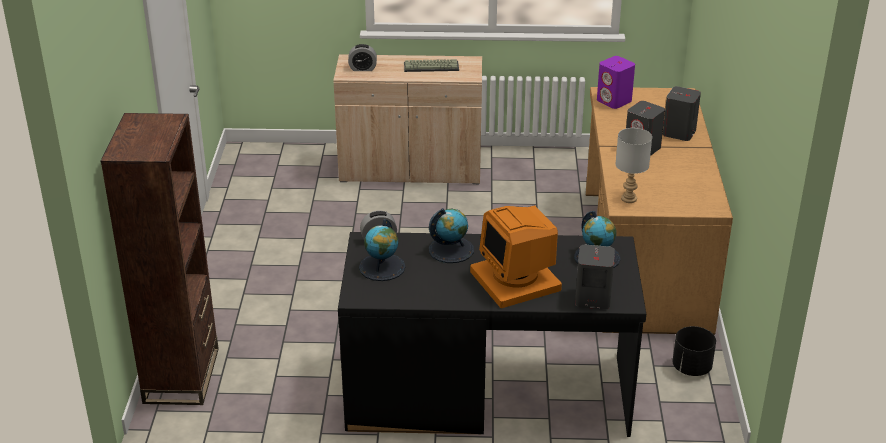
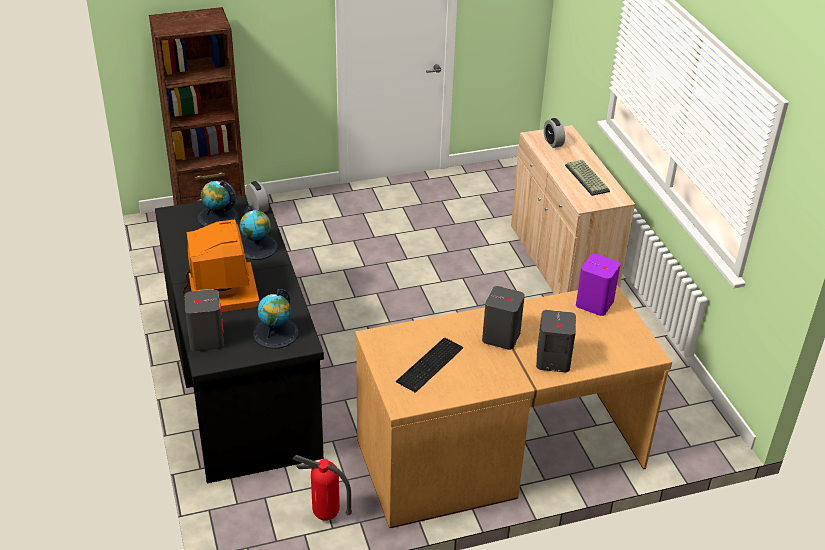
camera: 70 degrees right, 5 degrees up
monitor [470,205,562,308] -> monitor turned 120 degrees clockwise [183,219,259,312]
grey table lamp [615,128,652,203] -> none
black planter [673,326,716,376] -> fire extinguisher [293,455,352,521]
none -> keyboard [396,338,463,393]

